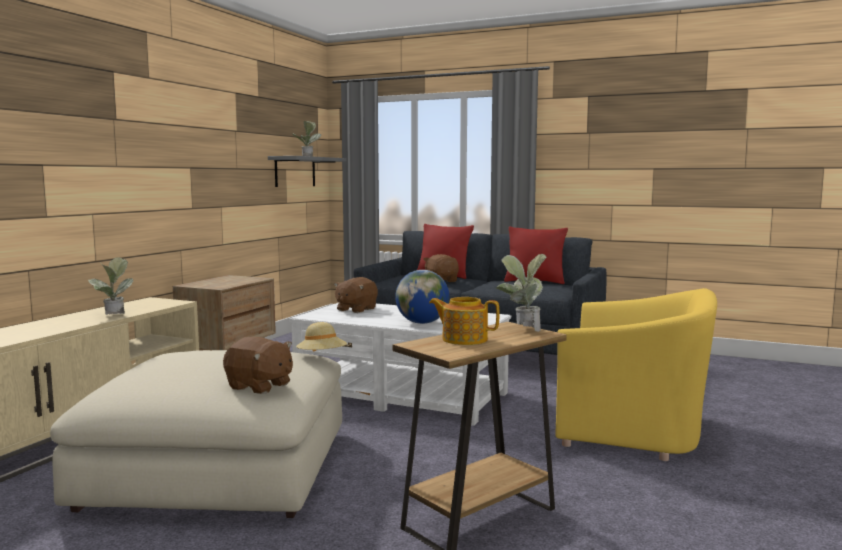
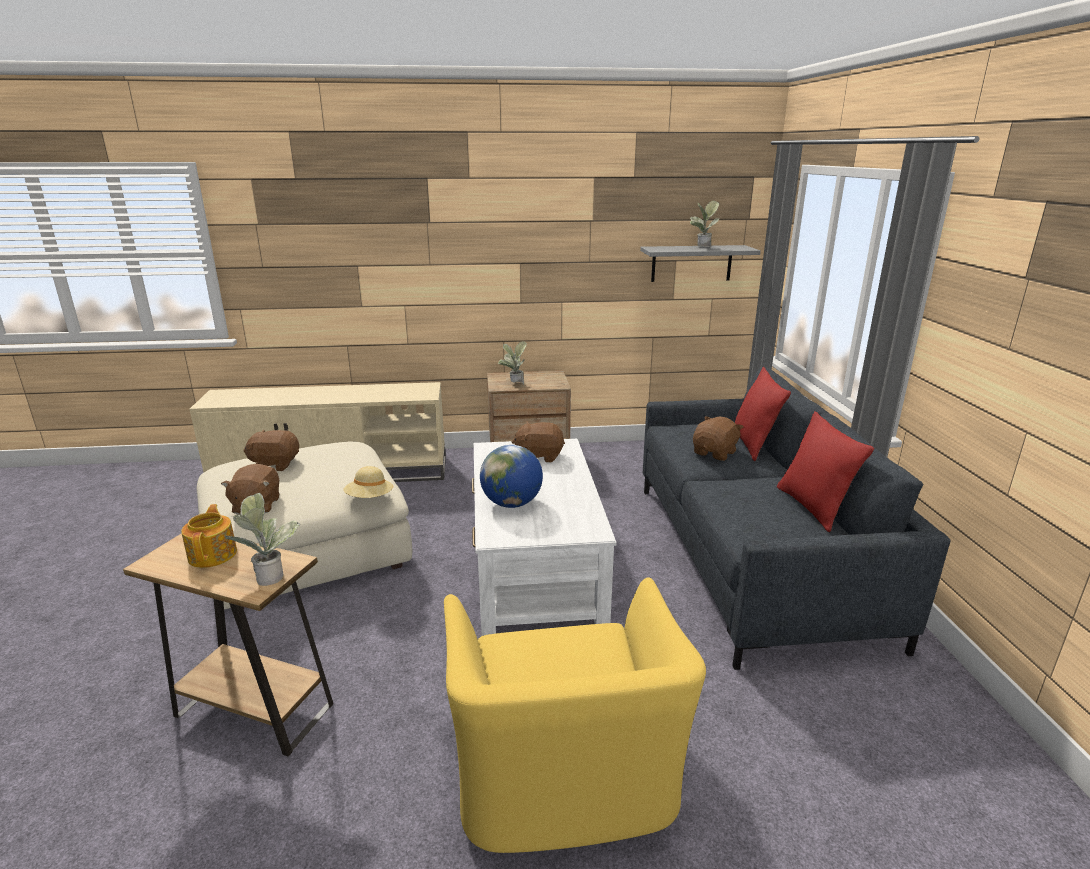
camera: 60 degrees right, 15 degrees up
potted plant [88,257,133,315] -> potted plant moved to [498,341,527,385]
none -> brown plush toy [243,429,299,471]

